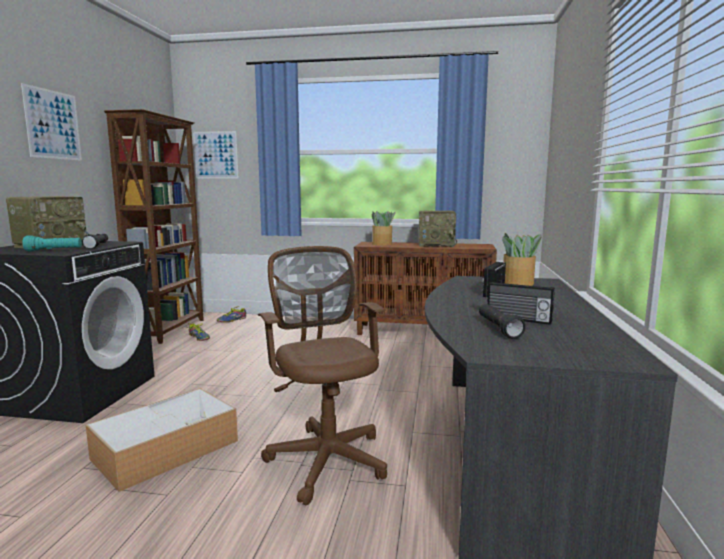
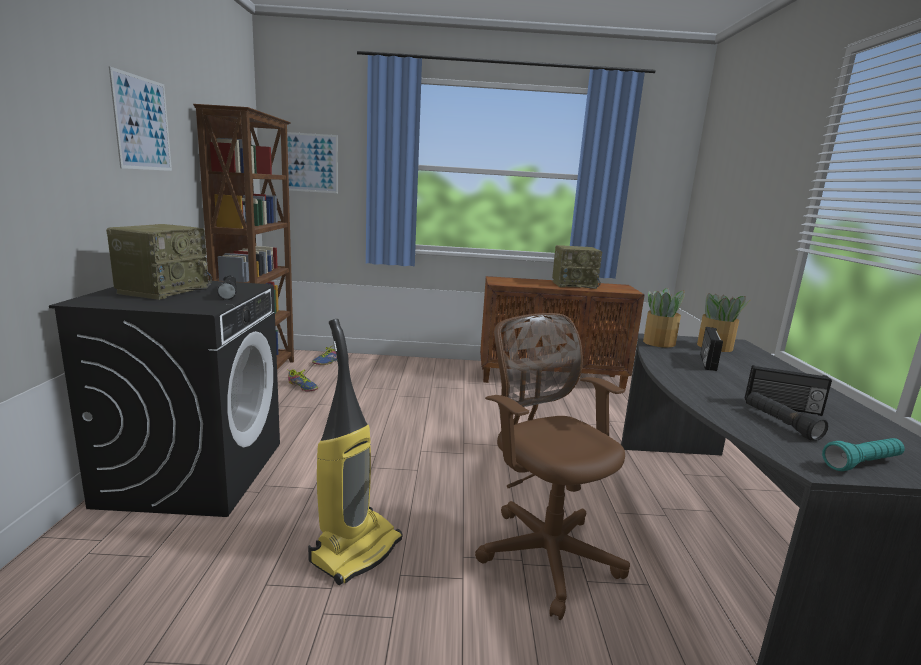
camera: 10 degrees left, 5 degrees up
turquoise flashlight [22,235,82,251] -> turquoise flashlight moved to [822,438,905,471]
storage box [86,388,238,492] -> vacuum cleaner [308,319,403,585]
potted plant [372,211,396,245] -> potted plant moved to [643,288,685,347]

